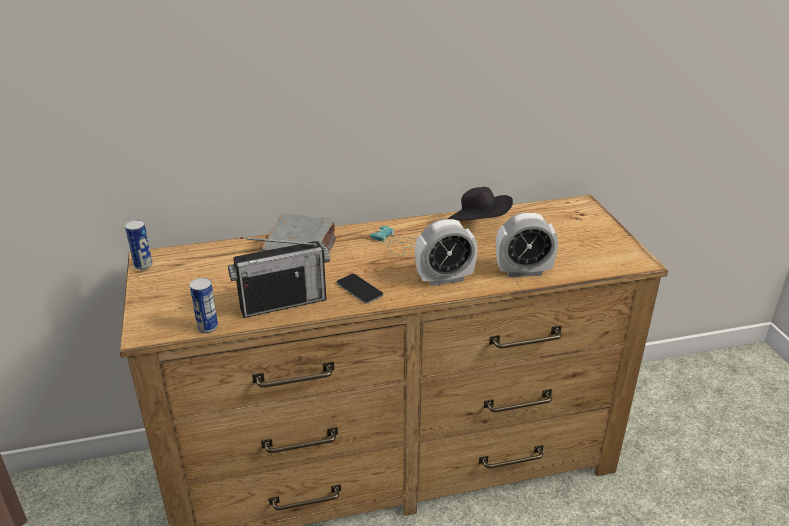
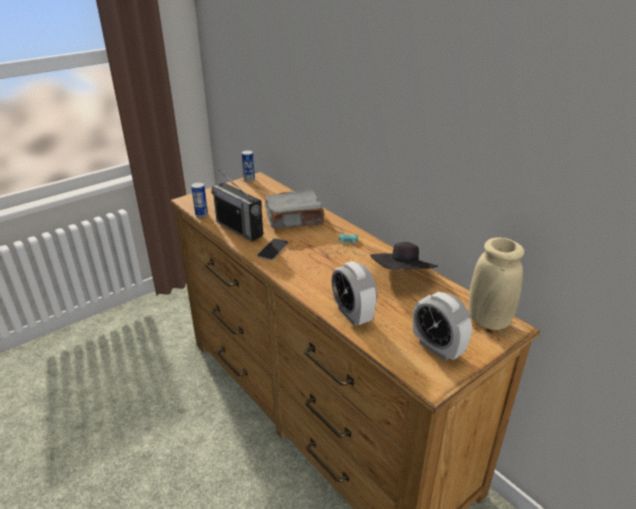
camera: 65 degrees right, 0 degrees up
alarm clock [415,219,478,286] -> alarm clock moved to [413,292,472,361]
none -> beige vase [469,237,524,330]

